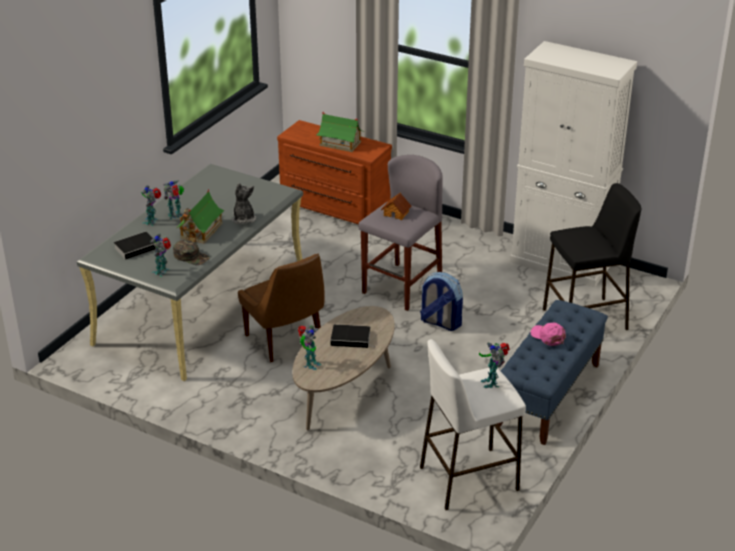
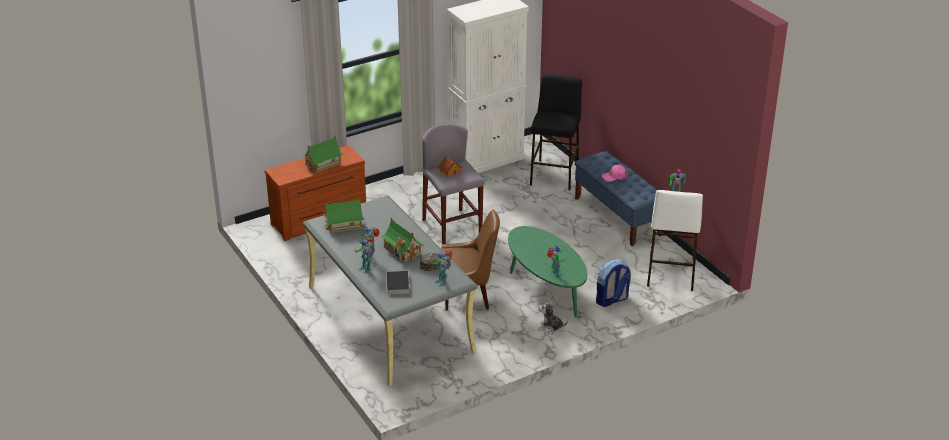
camera: 60 degrees left, 0 degrees up
plush toy [232,183,256,224] -> plush toy moved to [538,300,568,334]
beige coffee table [292,306,394,430] -> green coffee table [508,226,587,317]
book [331,324,376,348] -> none
backpack [420,272,463,331] -> backpack moved to [596,259,631,307]
none -> toy house [324,198,365,233]

